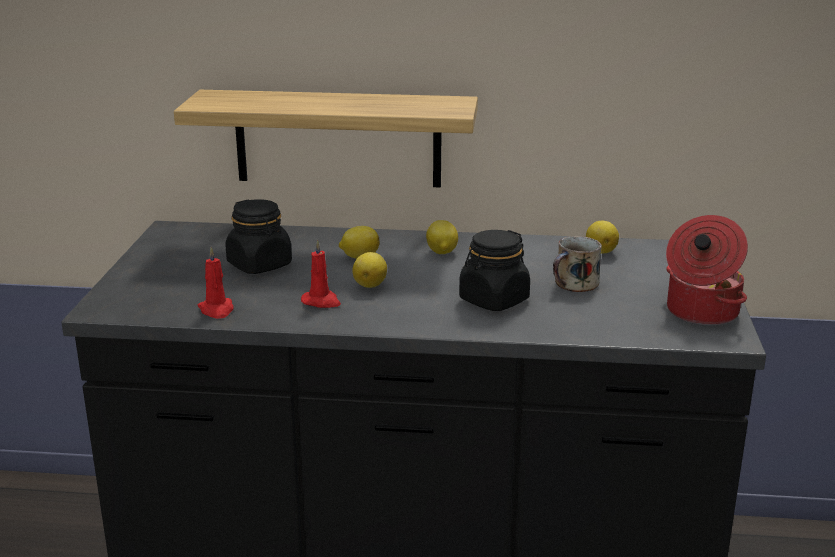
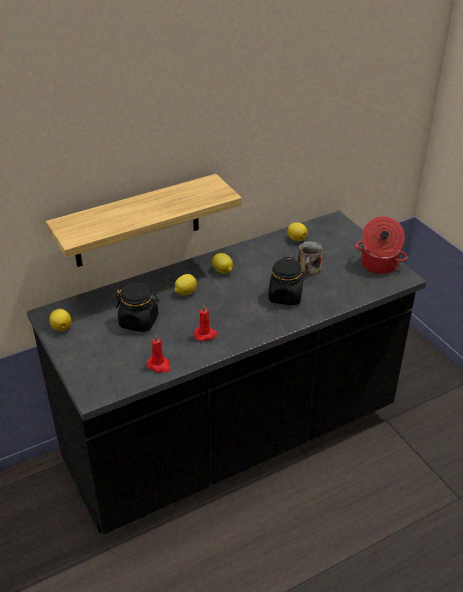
camera: 35 degrees left, 15 degrees up
lemon [352,252,387,288] -> lemon moved to [49,309,71,331]

